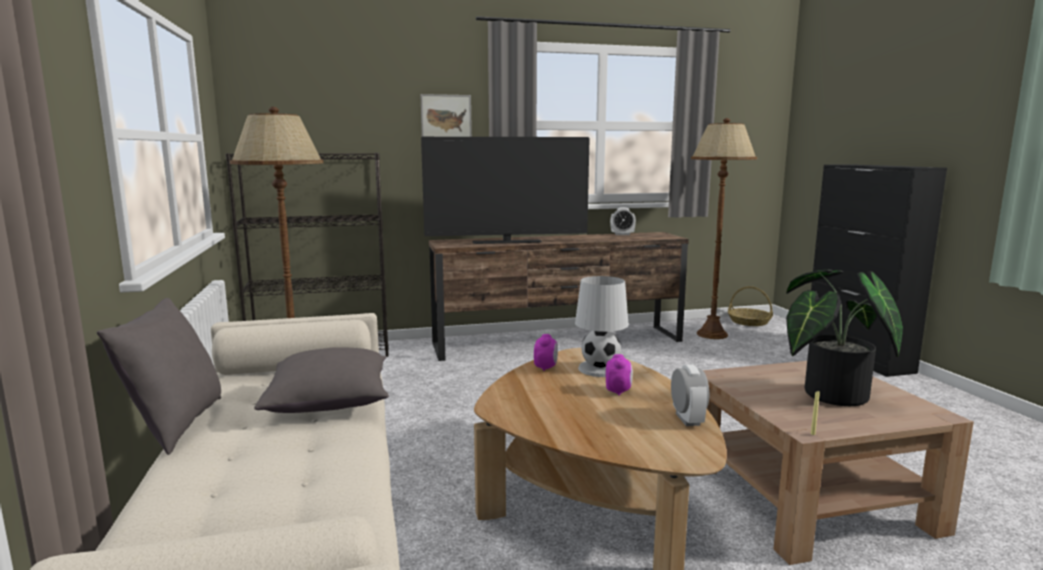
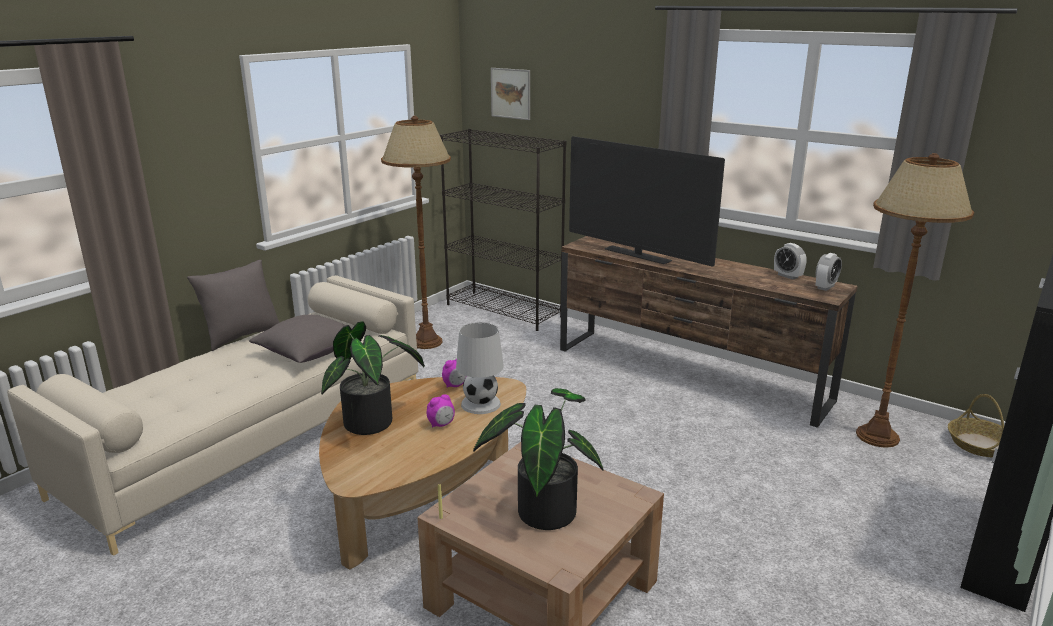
camera: 50 degrees right, 10 degrees up
picture [420,94,472,137] -> picture moved to [491,68,530,120]
alarm clock [671,364,709,426] -> alarm clock moved to [816,253,842,291]
none -> potted plant [321,321,425,435]

